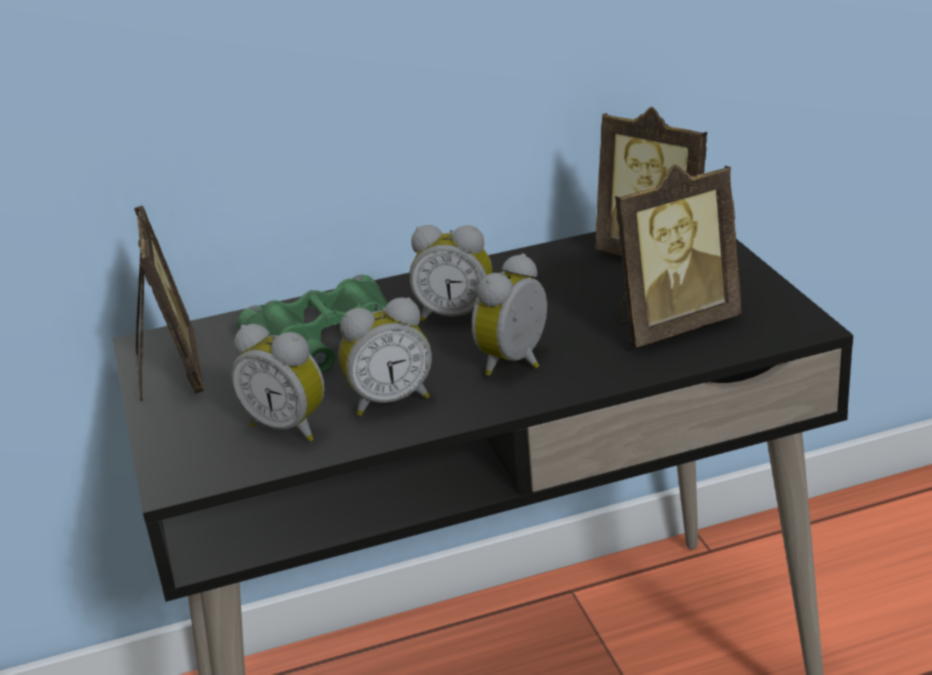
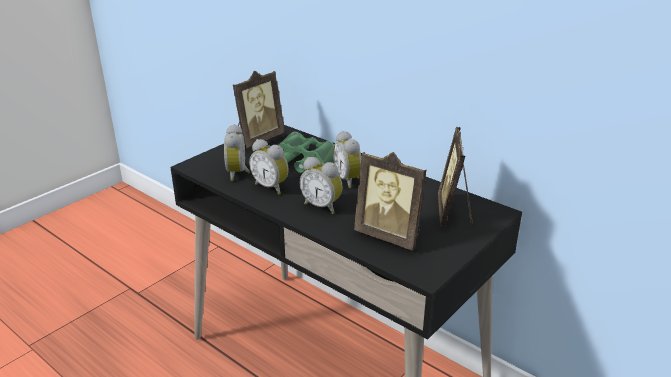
camera: 55 degrees right, 0 degrees up
alarm clock [472,253,547,376] -> alarm clock turned 150 degrees counterclockwise [300,157,343,214]

